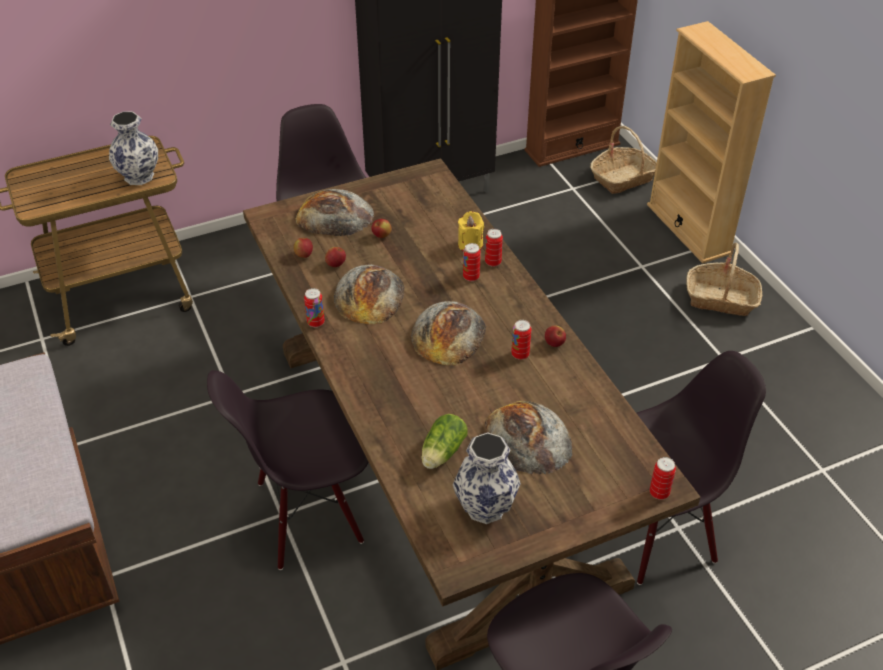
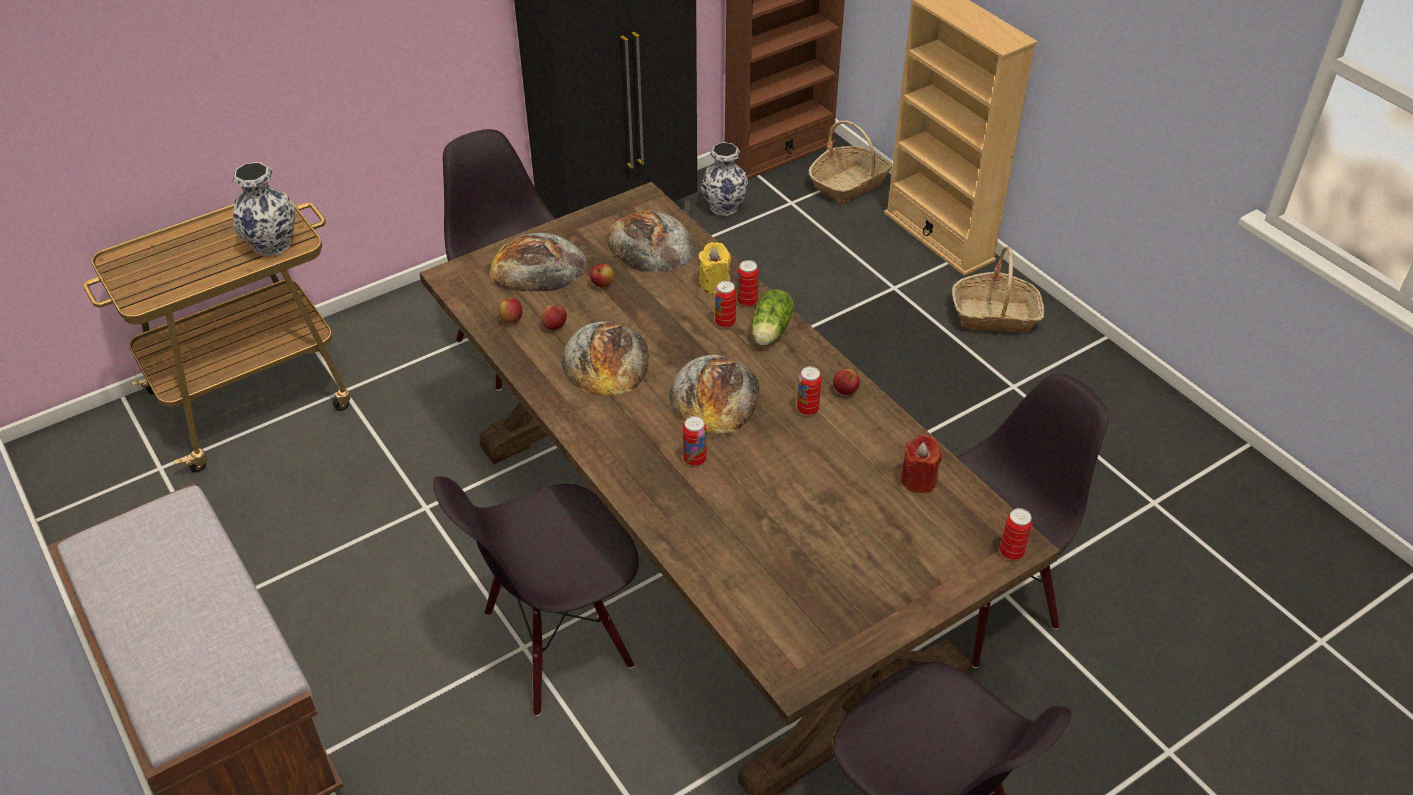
camera: 10 degrees left, 0 degrees up
can [304,288,325,328] -> can moved to [683,416,706,466]
lettuce [421,414,468,469] -> lettuce moved to [752,289,795,345]
vase [453,432,521,524] -> vase moved to [701,142,748,216]
bread [485,401,572,474] -> bread moved to [606,210,696,273]
none -> red candle [901,434,942,493]

